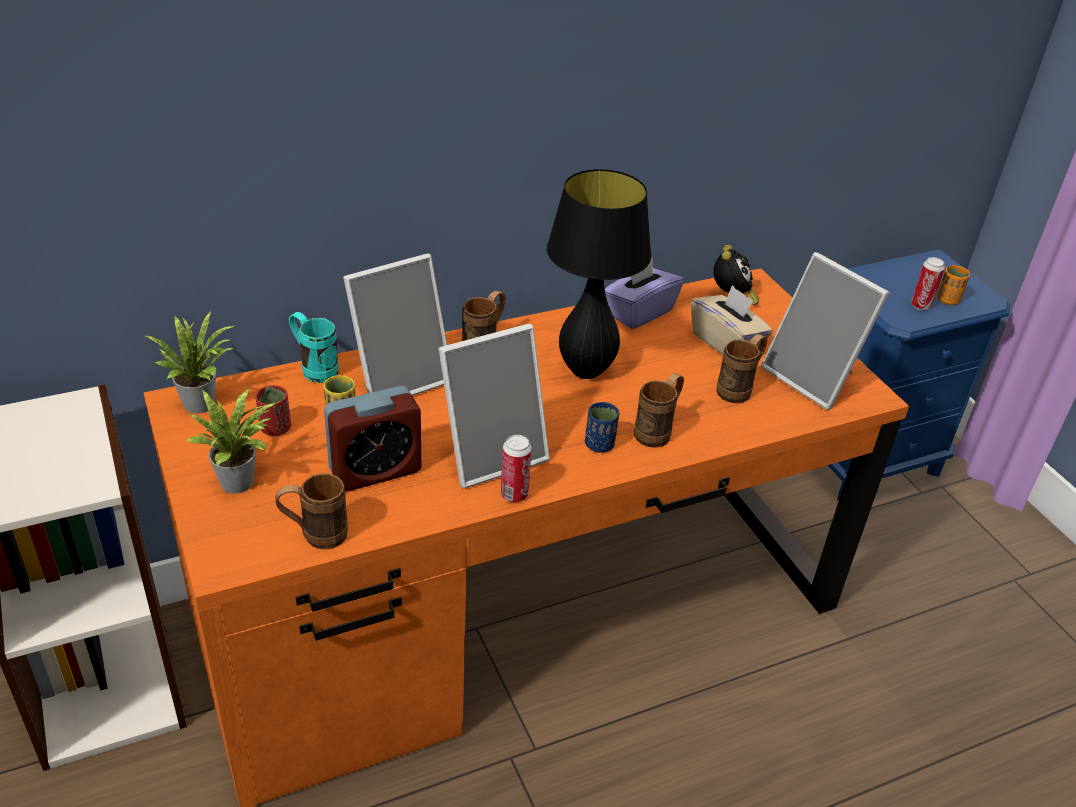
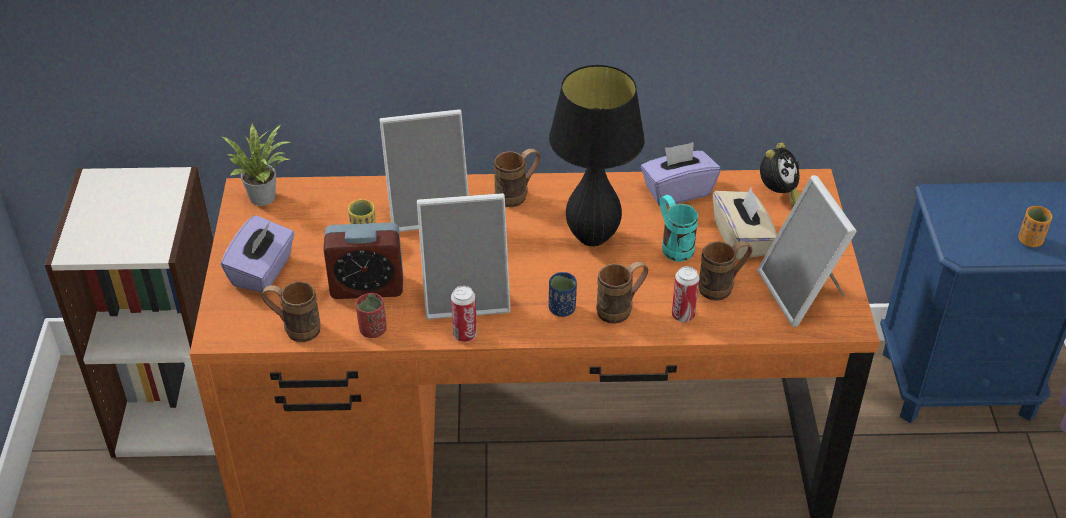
camera: 25 degrees right, 5 degrees up
potted plant [185,388,278,494] -> purple tissue box [221,215,295,293]
red cup [255,385,291,436] -> red cup moved to [356,293,387,338]
turquoise mug [289,312,339,383] -> turquoise mug moved to [659,194,698,262]
can [911,257,945,310] -> can moved to [672,266,699,322]

